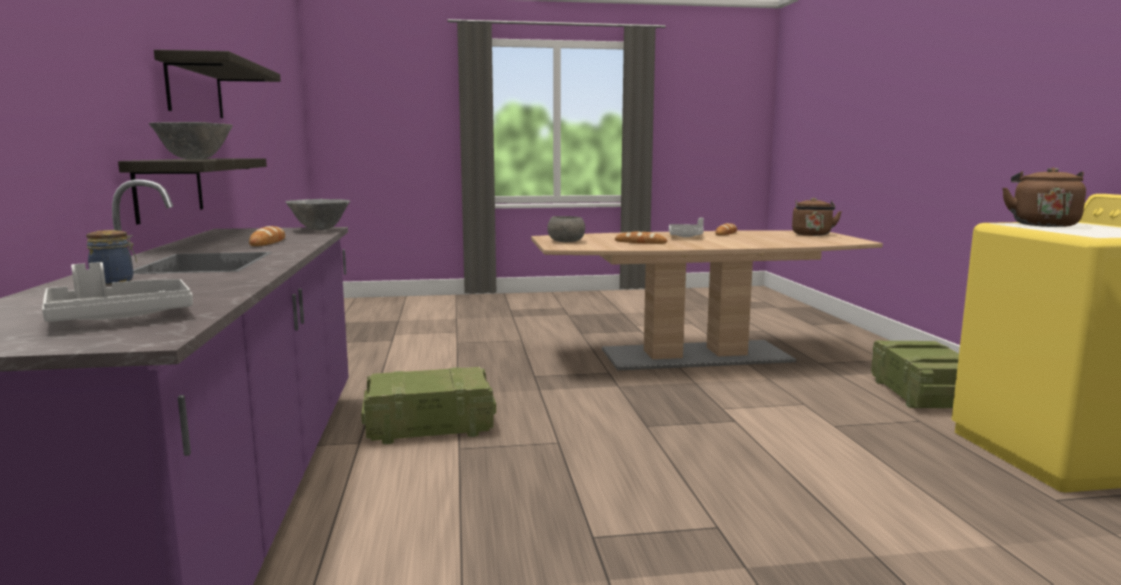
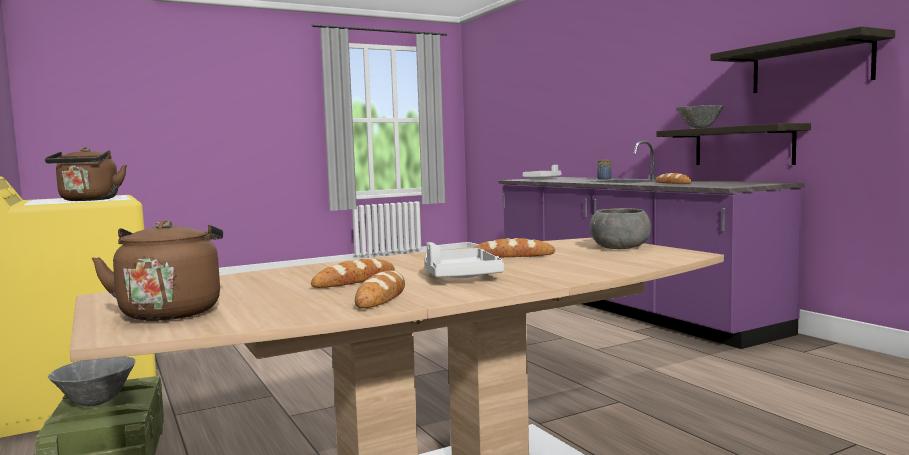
camera: 160 degrees right, 5 degrees down
grey bowl [286,199,350,230] -> grey bowl moved to [48,357,136,406]
crate [361,367,496,444] -> none
none -> bread [311,259,395,288]

